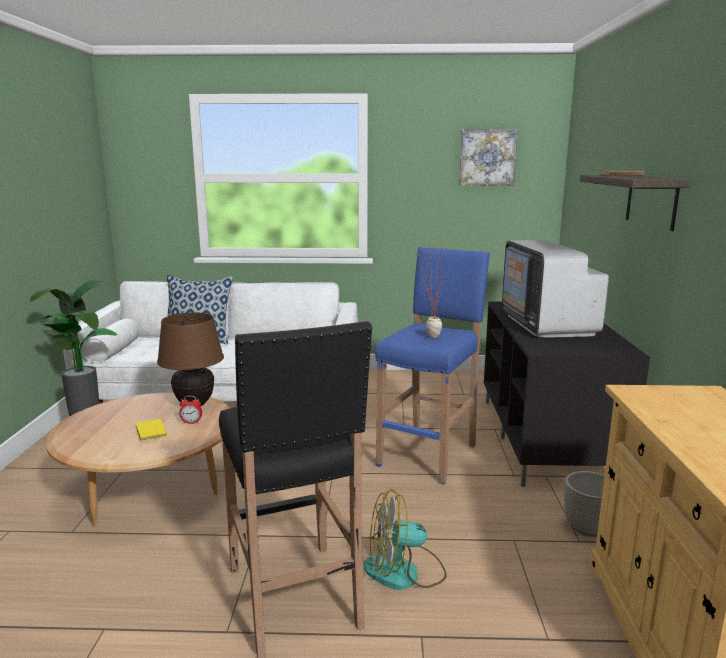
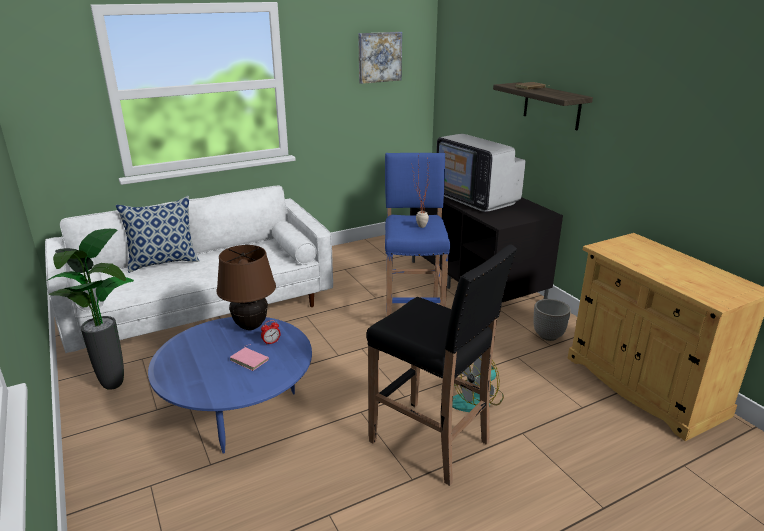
camera: 30 degrees left, 10 degrees up
brown coffee table [46,392,230,526] -> blue coffee table [148,317,312,453]
yellow book [135,417,167,441] -> pink book [230,344,269,371]

